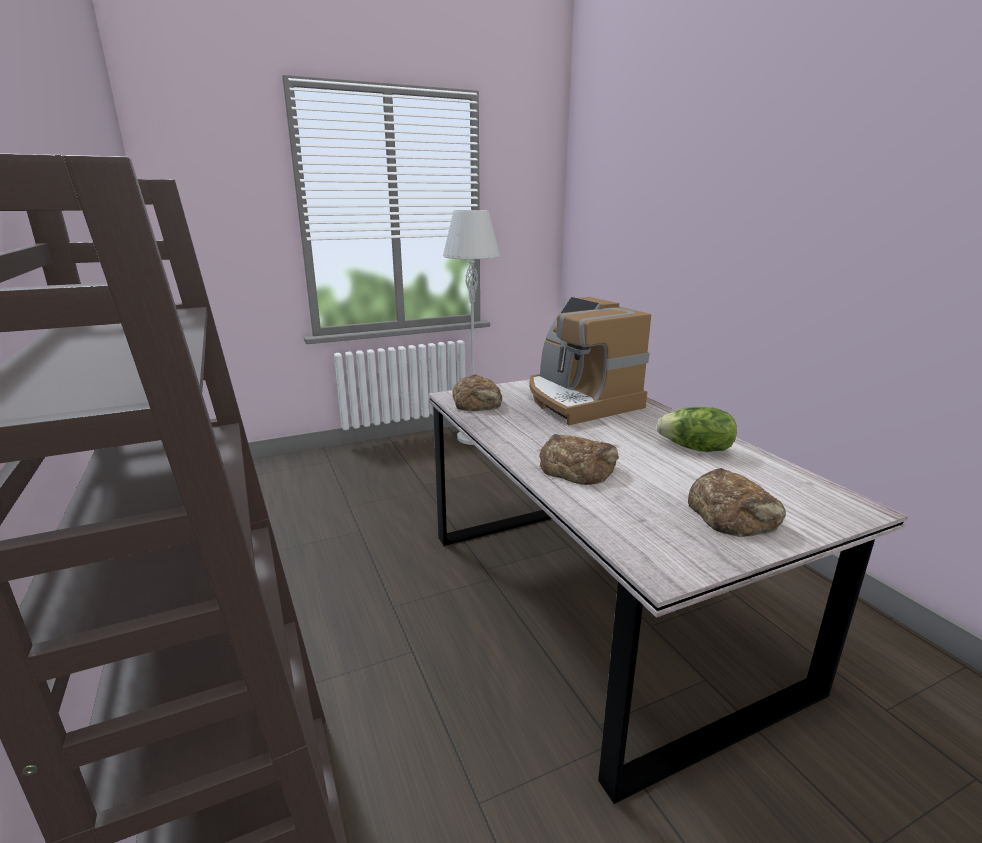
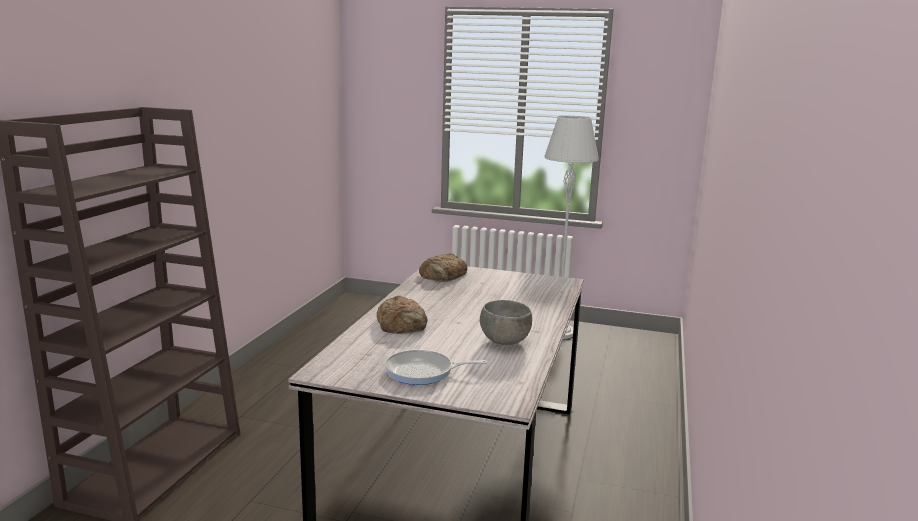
camera: 40 degrees right, 5 degrees down
coffee machine [529,297,651,425] -> none
lettuce [656,407,737,452] -> grey bowl [480,300,532,345]
bread [688,468,786,537] -> frying pan [385,349,487,385]

